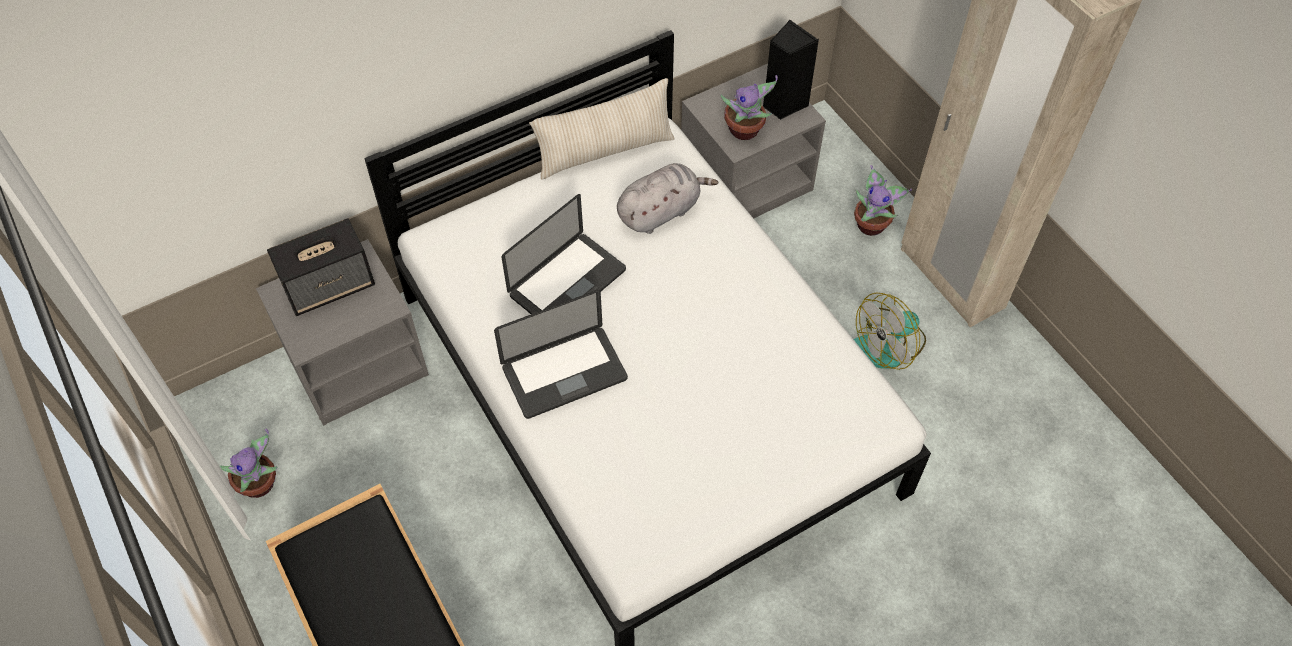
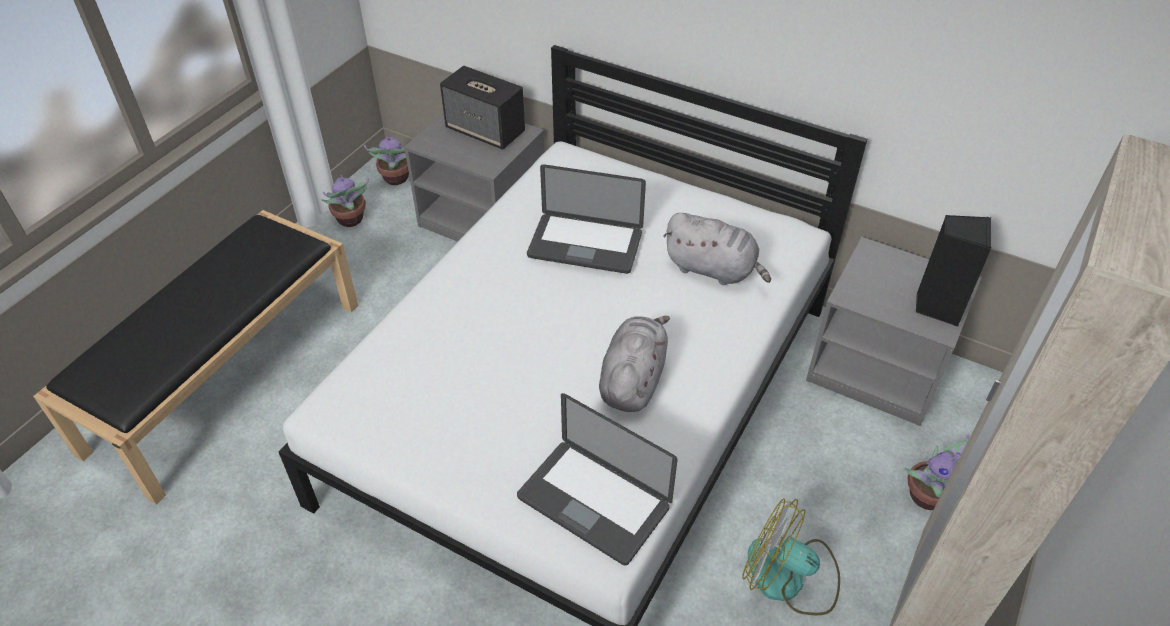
camera: 60 degrees right, 10 degrees down
laptop [494,290,628,419] -> laptop moved to [517,393,678,565]
beige pillow [529,78,675,179] -> none
potted plant [721,75,778,140] -> potted plant moved to [364,134,409,185]
none -> grey plush toy [599,316,670,412]

